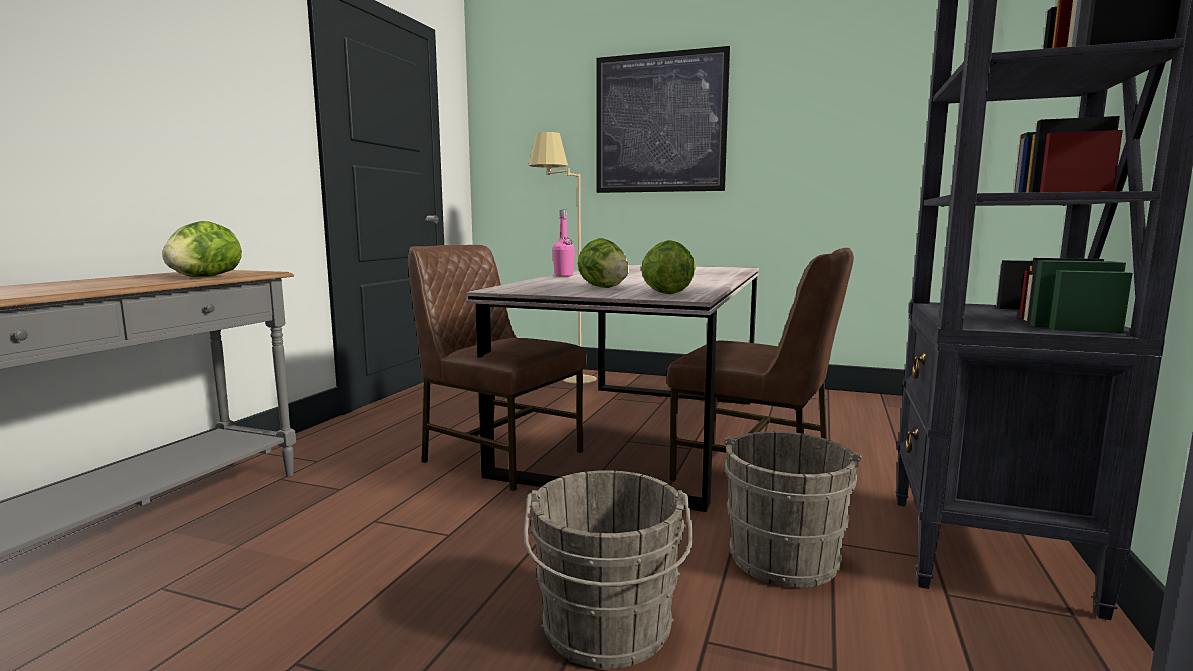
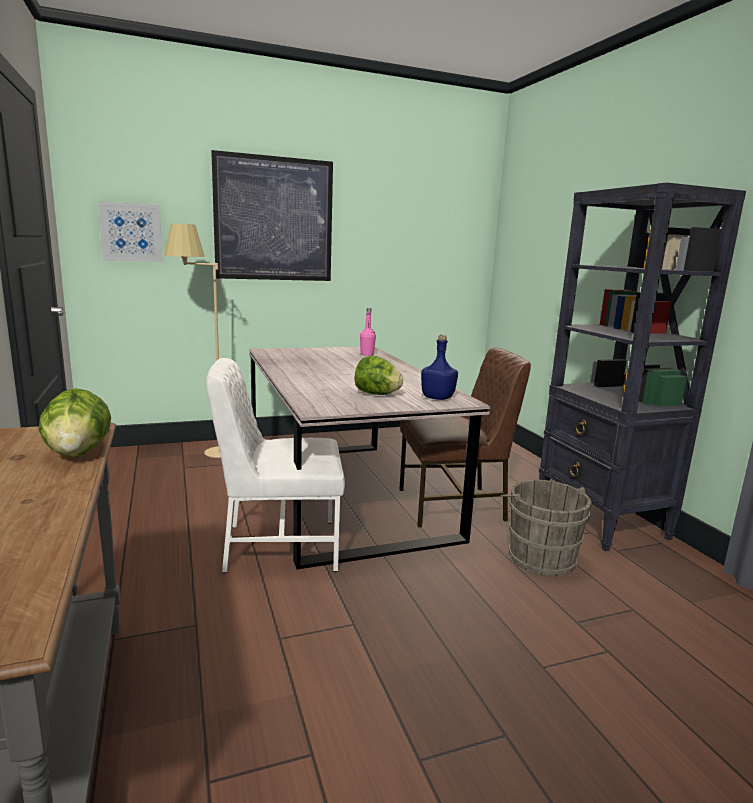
camera: 40 degrees left, 5 degrees up
brown chair [408,245,587,491] -> white chair [206,358,345,573]
grey bucket [524,470,693,669] -> none
pink bottle [552,210,575,277] -> pink bottle moved to [360,308,376,356]
lettuce [641,240,696,294] -> blue bottle [421,335,458,400]
none -> picture [98,201,163,262]

